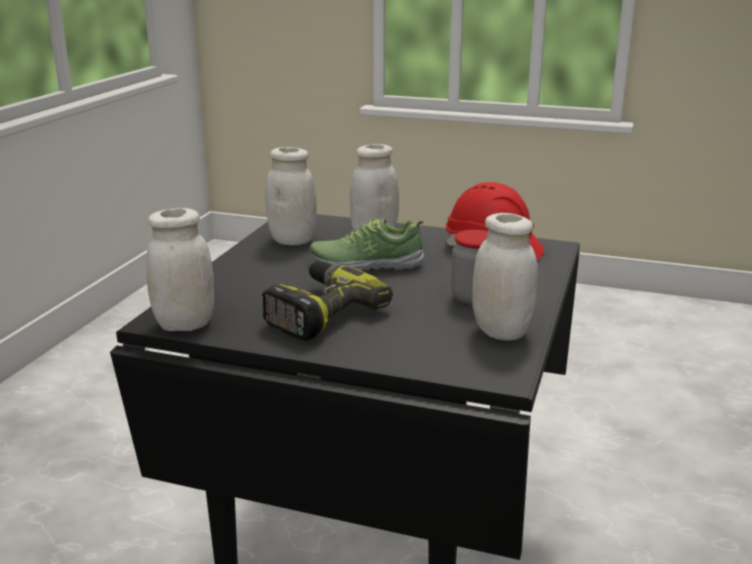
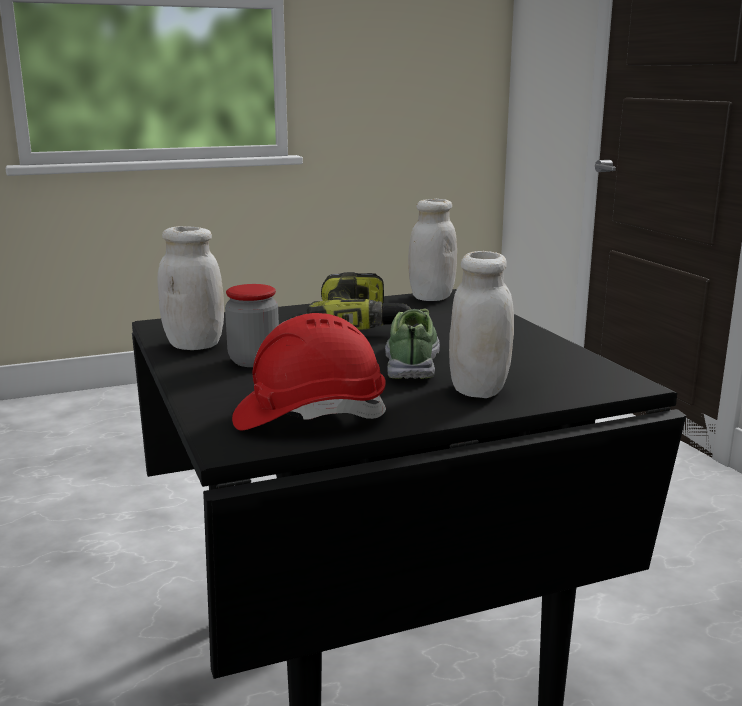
camera: 140 degrees right, 5 degrees down
white jar [265,147,317,245] -> none
shoe [309,217,424,271] -> shoe turned 45 degrees counterclockwise [385,308,440,379]

